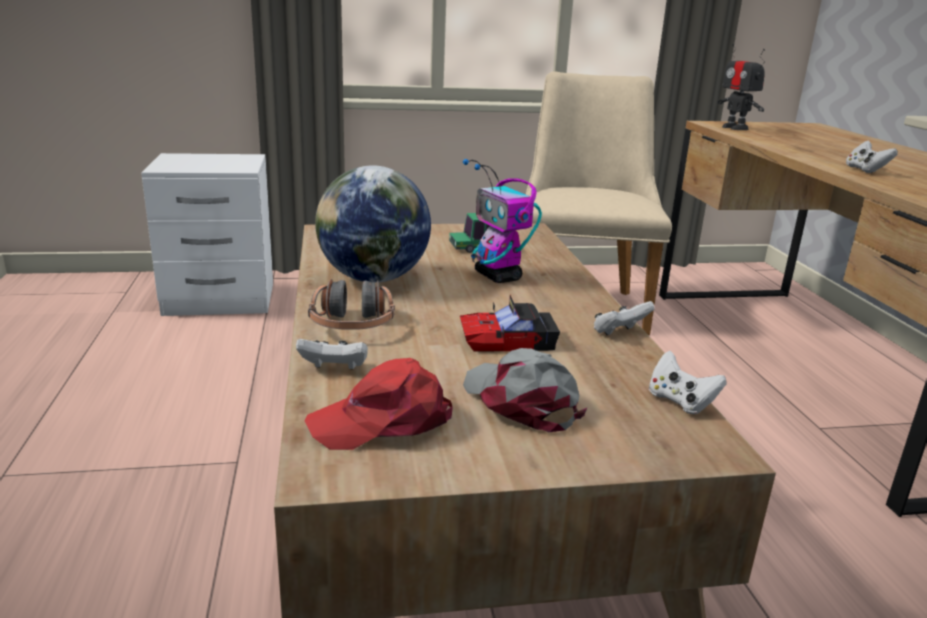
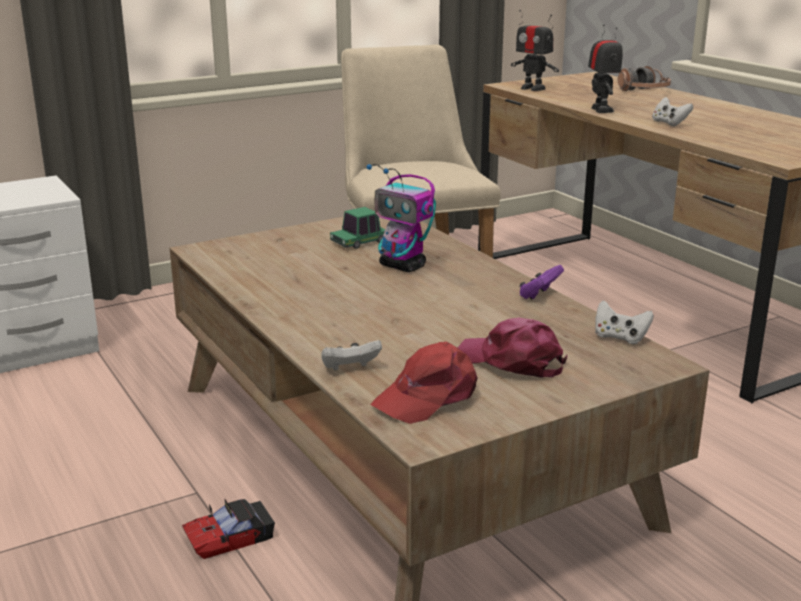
camera: 20 degrees left, 0 degrees up
headphones [308,279,395,330] -> headphones moved to [618,66,671,91]
globe [315,165,431,283] -> none
toy car [460,295,560,352] -> toy car moved to [182,498,275,559]
grey cap [463,348,588,432] -> pink cap [457,317,567,378]
white game controller [594,301,654,335] -> purple game controller [519,265,564,300]
none -> toy robot [588,24,623,113]

